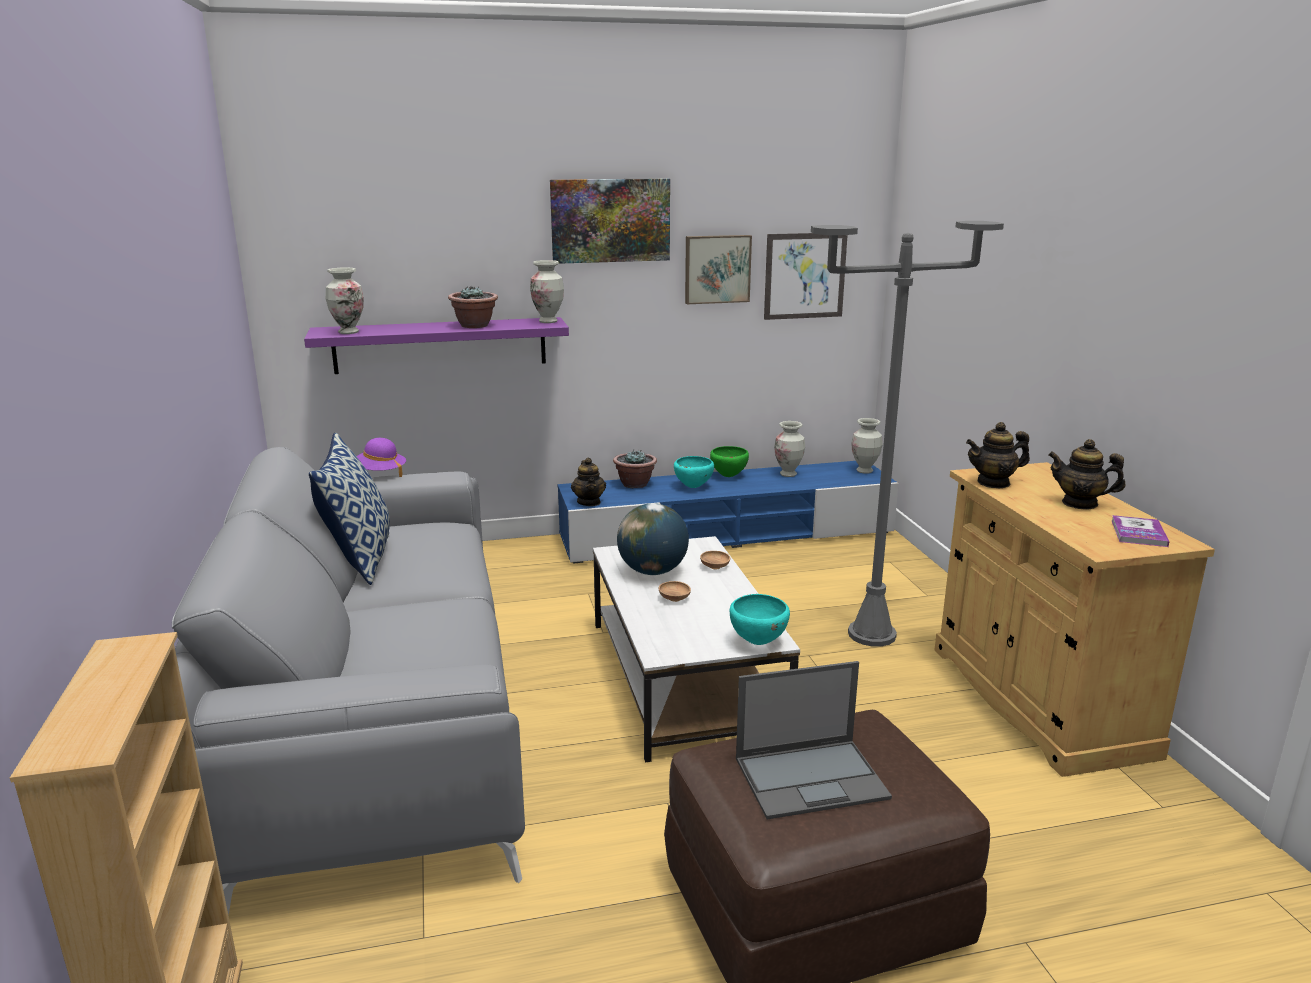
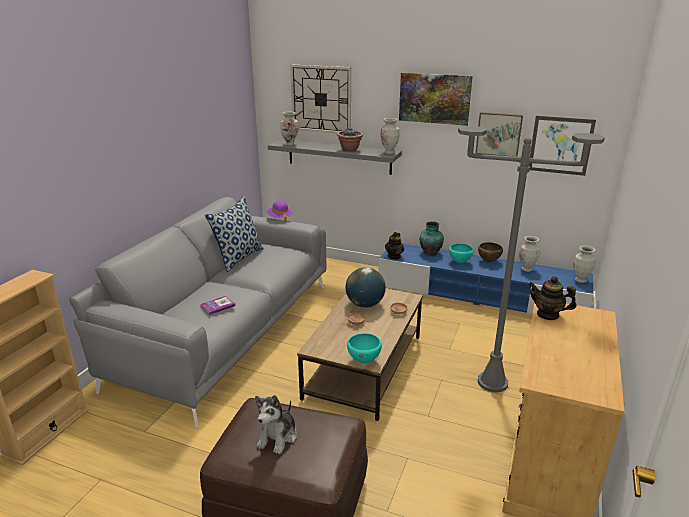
camera: 35 degrees right, 5 degrees up
purple shelf [304,317,569,374] -> grey shelf [268,139,402,175]
white coffee table [593,536,800,762] -> brown coffee table [297,288,423,421]
potted plant [613,450,657,489] -> vase [420,221,444,255]
green bowl [710,446,749,477] -> brown bowl [478,242,503,262]
laptop [736,661,892,819] -> plush toy [255,395,297,454]
teapot [1048,439,1125,510] -> none
book [1112,515,1170,547] -> book moved to [200,295,235,315]
none -> wall clock [290,64,351,133]

